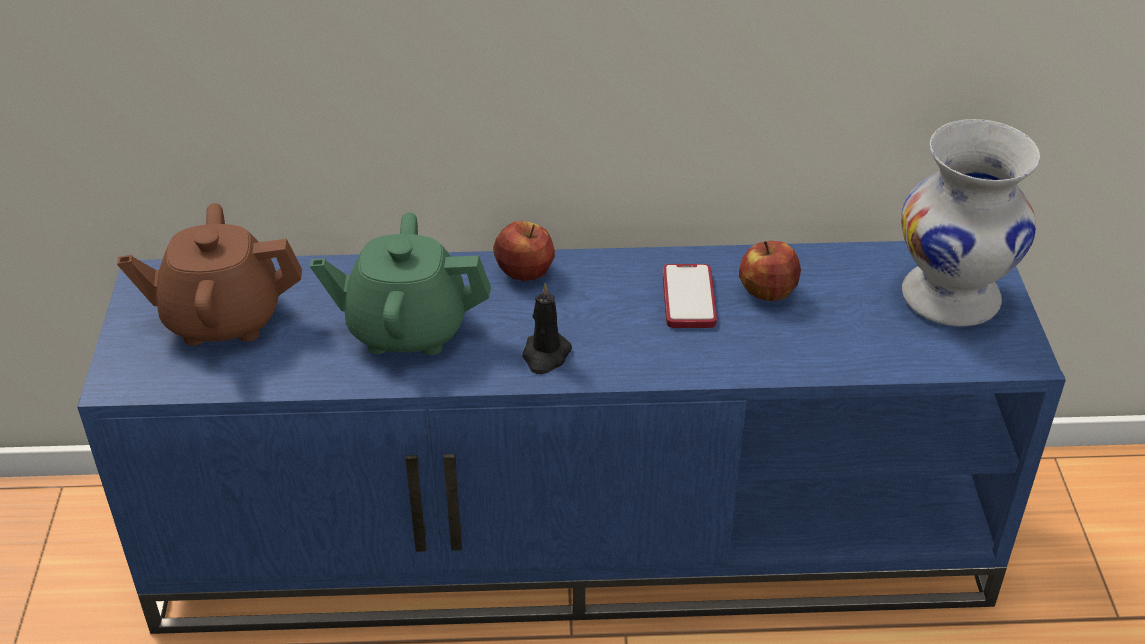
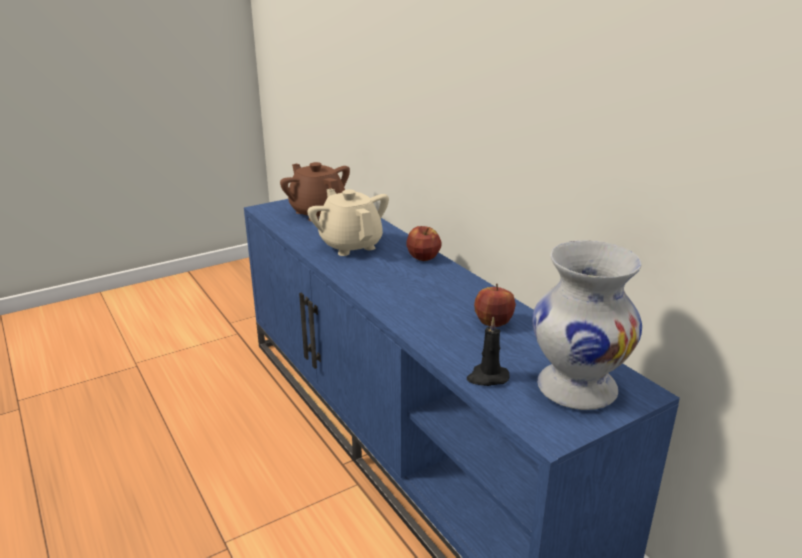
camera: 60 degrees right, 15 degrees down
green teapot [310,212,491,355] -> beige teapot [307,188,389,256]
black candle [522,283,572,374] -> black candle moved to [467,317,510,386]
phone [663,264,717,328] -> none

